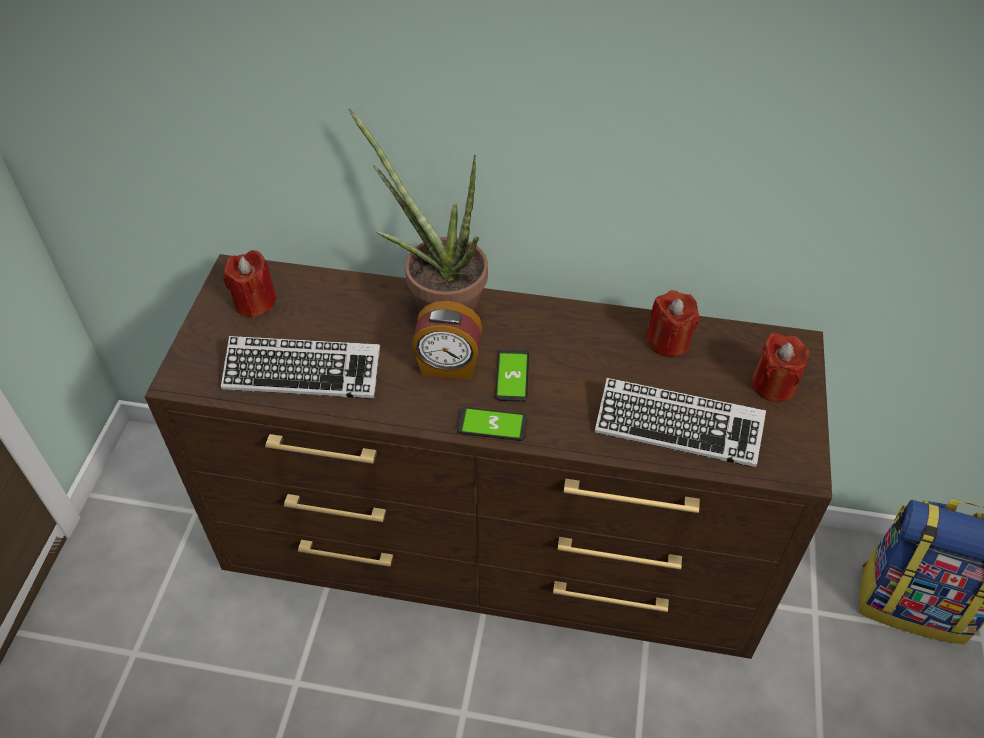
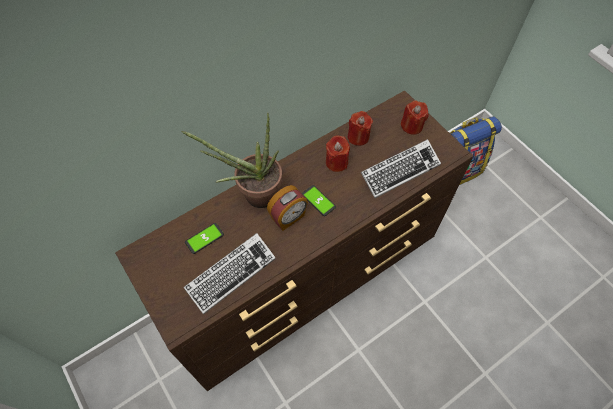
camera: 45 degrees left, 10 degrees up
red candle [223,250,277,318] -> red candle moved to [326,135,350,172]
phone [457,407,528,441] -> phone moved to [185,223,224,254]

